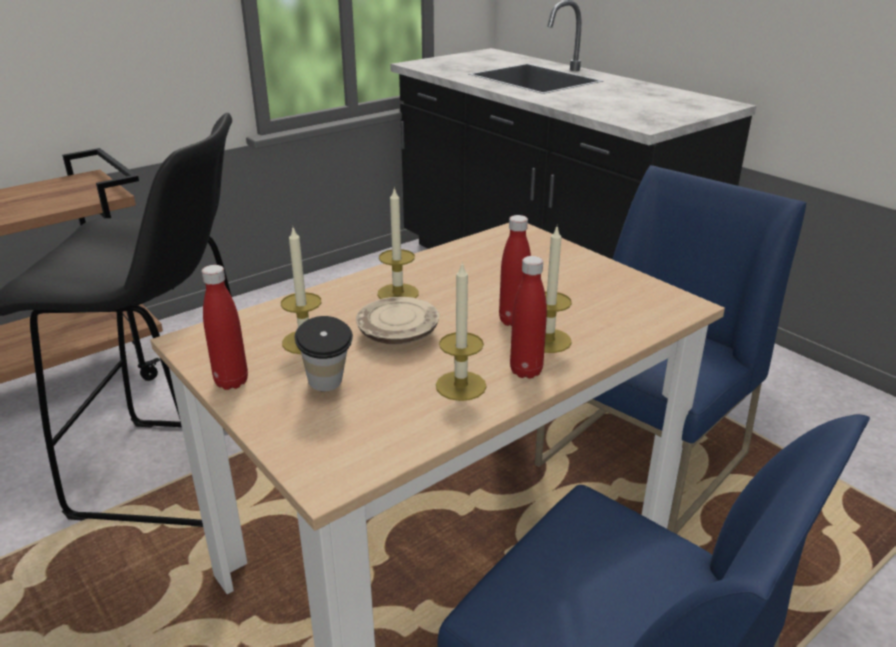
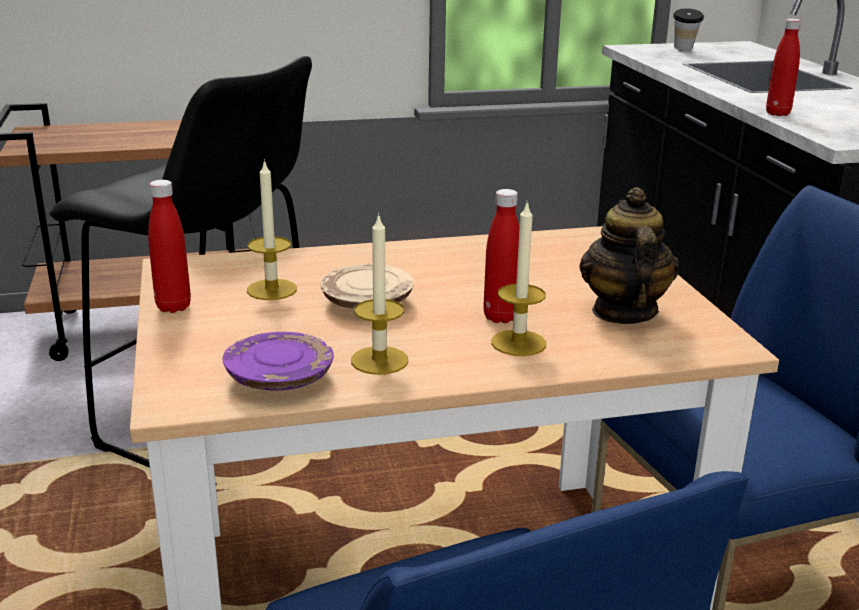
camera: 25 degrees right, 5 degrees down
cup [295,316,353,392] -> cup moved to [673,8,704,51]
candle [378,187,419,299] -> none
red bottle [510,256,547,379] -> red bottle moved to [766,18,801,116]
none -> purple plate [223,332,334,391]
none -> teapot [579,187,679,324]

